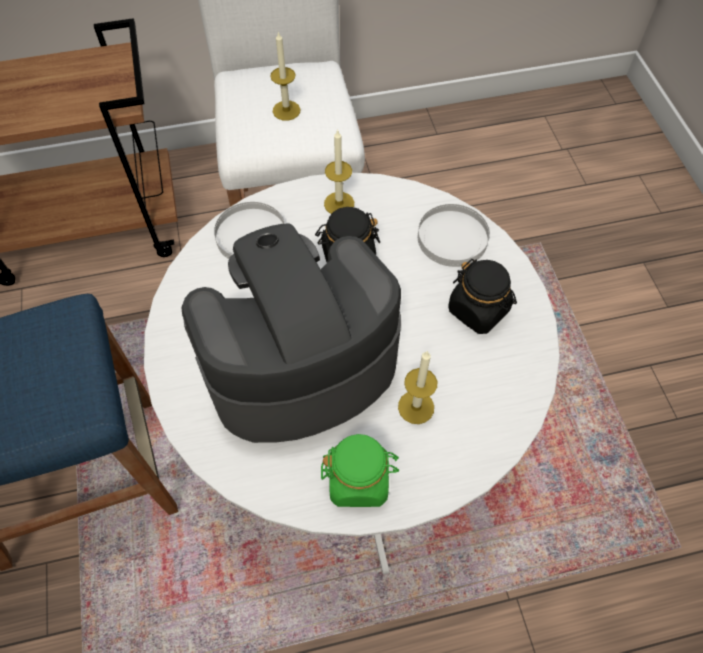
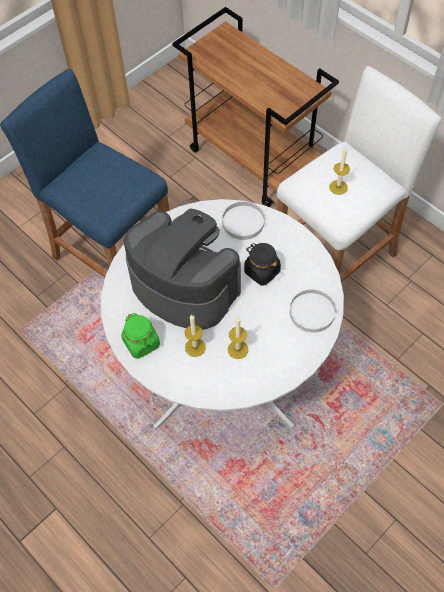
camera: 60 degrees right, 0 degrees up
candle [324,129,354,214] -> candle moved to [228,317,249,359]
black jar [449,259,517,334] -> none

